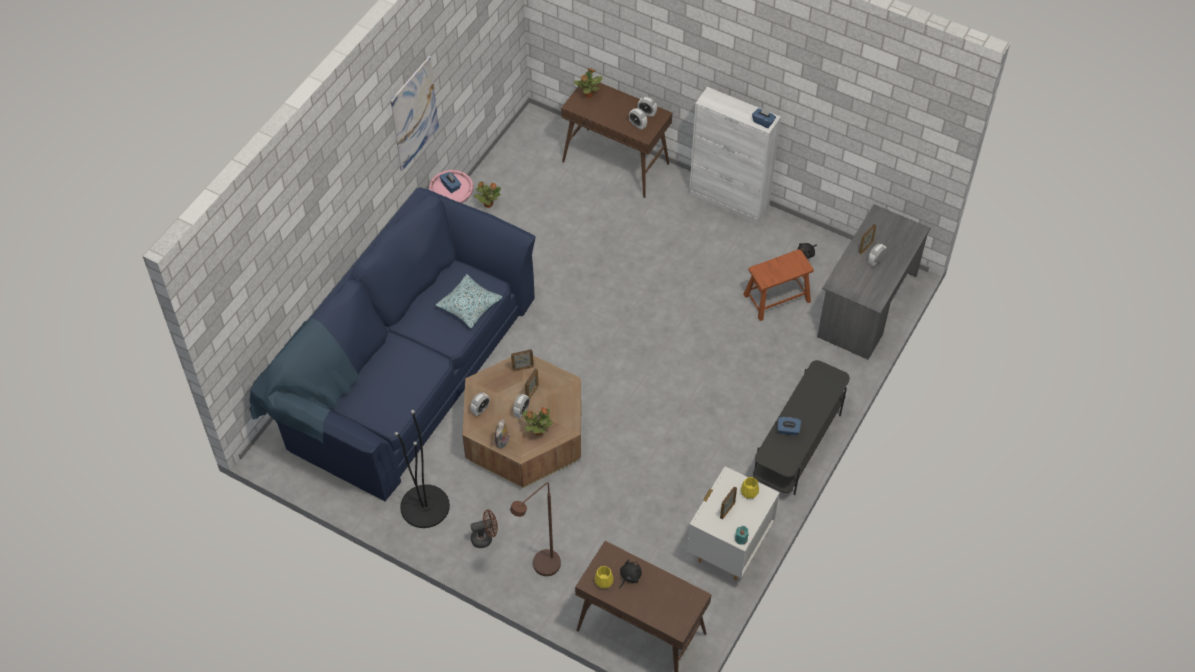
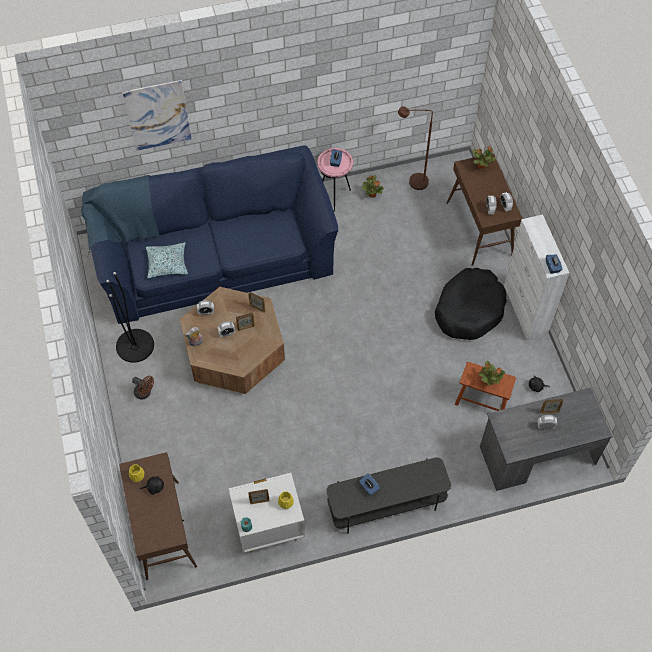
camera: 45 degrees right, 5 degrees up
picture [391,56,439,171] -> picture moved to [123,80,191,151]
pillow [436,274,503,329] -> pillow moved to [146,242,188,279]
brown floor lamp [510,482,561,576] -> brown floor lamp moved to [398,106,433,190]
potted plant [523,407,554,435] -> potted plant moved to [478,361,505,386]
none -> black dog bed [435,268,507,340]

